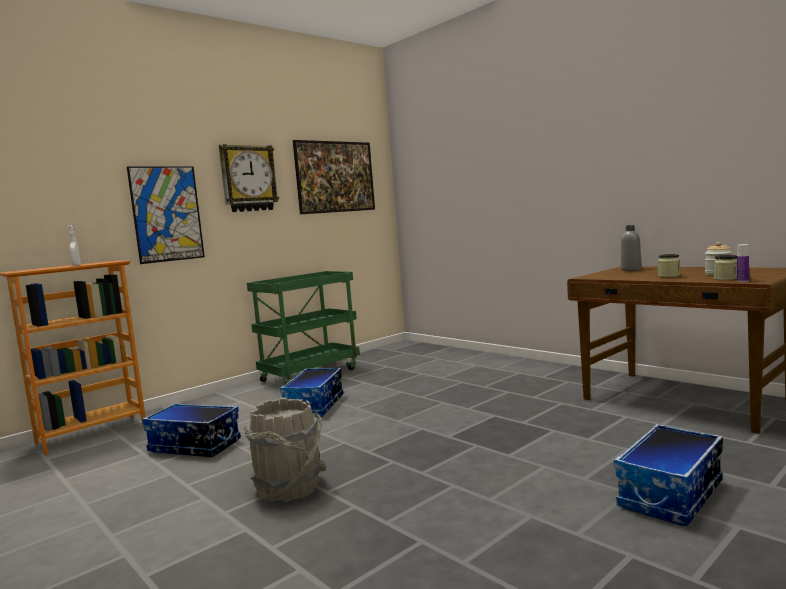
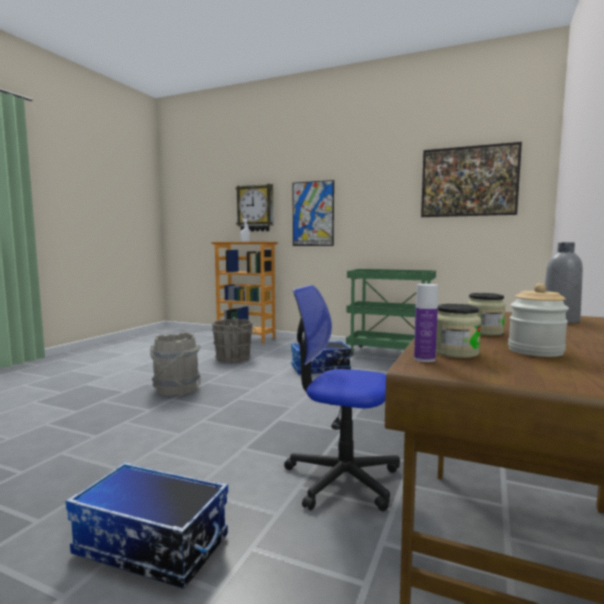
camera: 65 degrees right, 0 degrees up
storage box [142,403,241,457] -> grey bucket [212,317,256,363]
wall clock [219,144,279,212] -> wall clock moved to [236,184,273,232]
none -> office chair [284,285,400,511]

